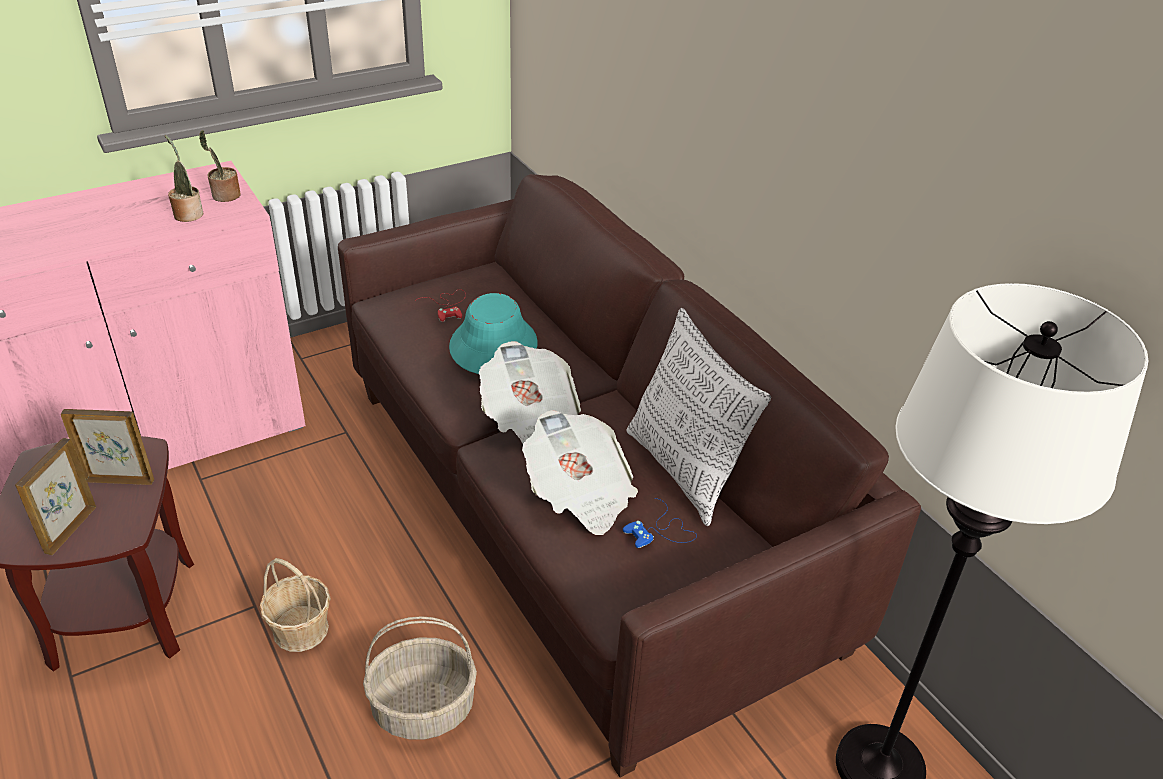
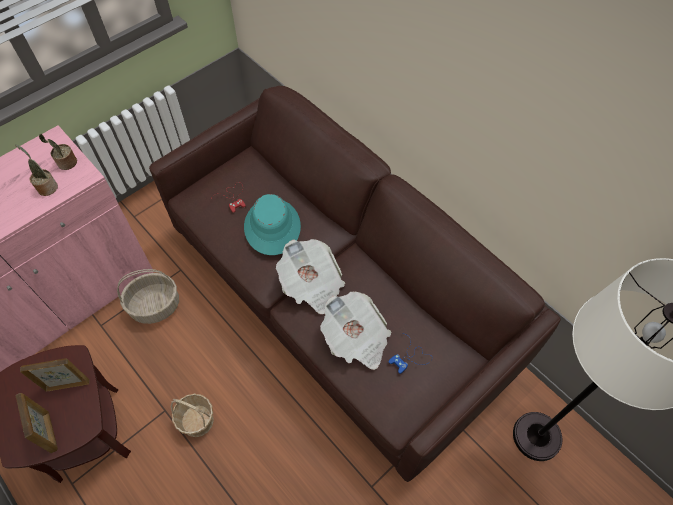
camera: 10 degrees left, 20 degrees up
picture frame [15,438,96,555] -> picture frame turned 150 degrees clockwise [16,393,58,453]
basket [363,616,477,740] -> basket moved to [117,269,179,324]
pillow [626,308,771,526] -> none

